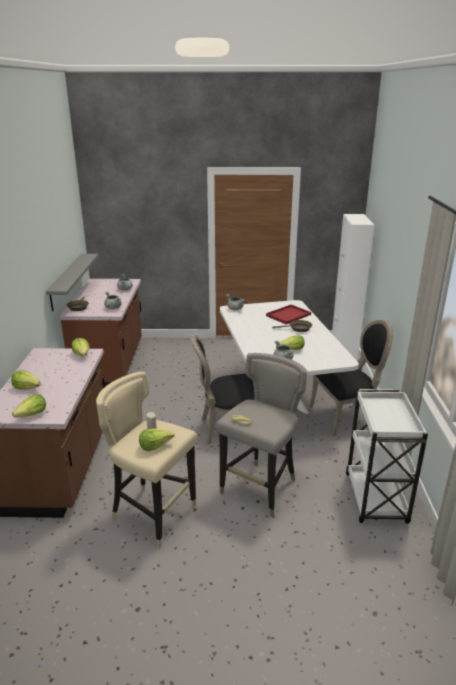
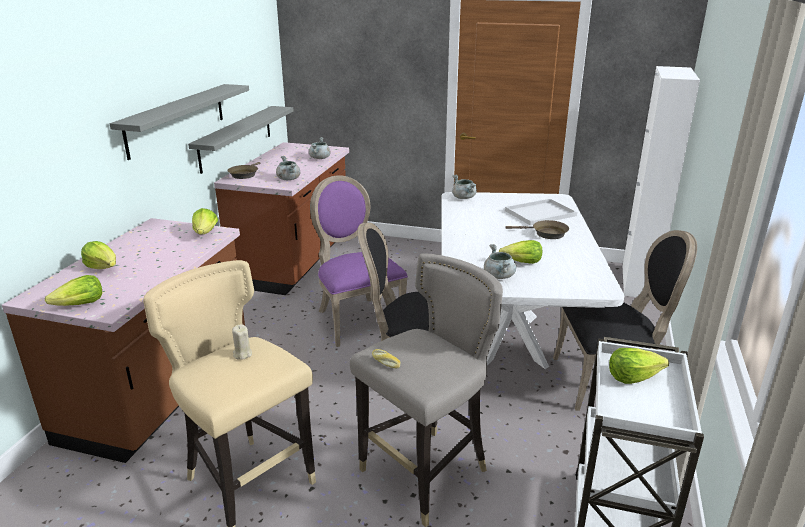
camera: 15 degrees right, 0 degrees up
lettuce [139,429,175,451] -> lettuce moved to [609,348,669,384]
red tray [266,305,311,324] -> white tray [505,199,577,226]
none -> grey shelf [109,84,249,160]
none -> purple chair [310,175,408,347]

